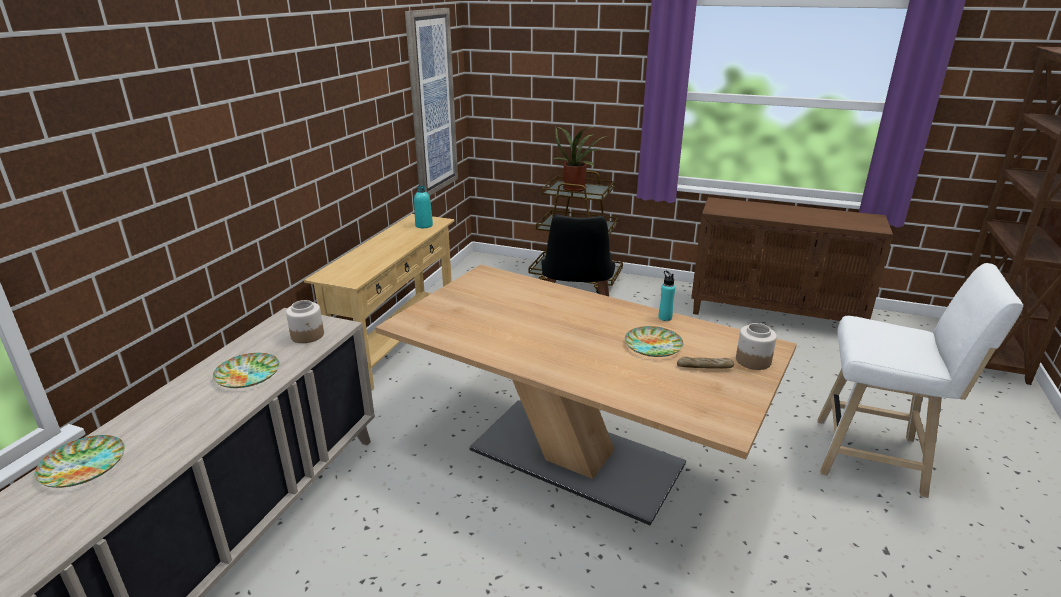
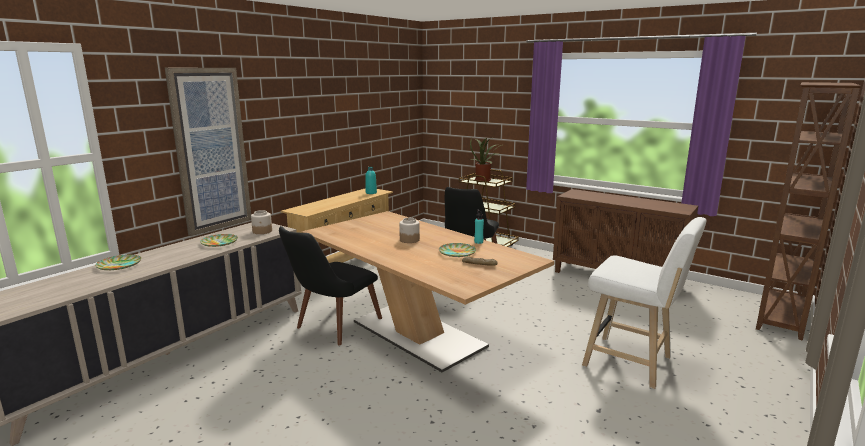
camera: 15 degrees right, 10 degrees down
picture [405,8,458,196] -> picture moved to [165,68,251,236]
jar [736,323,777,370] -> jar moved to [399,218,420,243]
none -> black chair [279,226,382,346]

